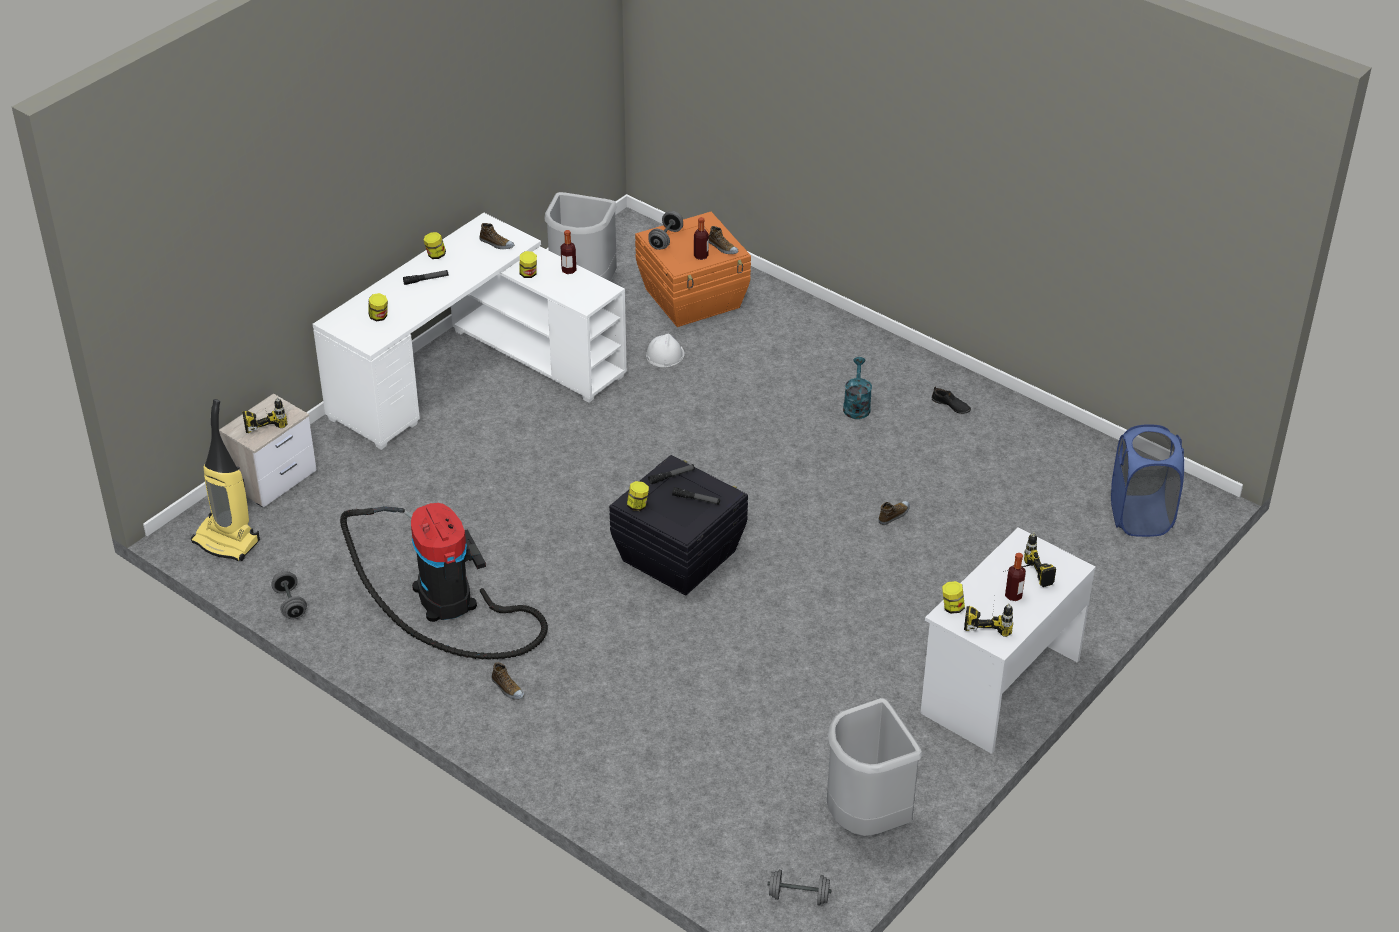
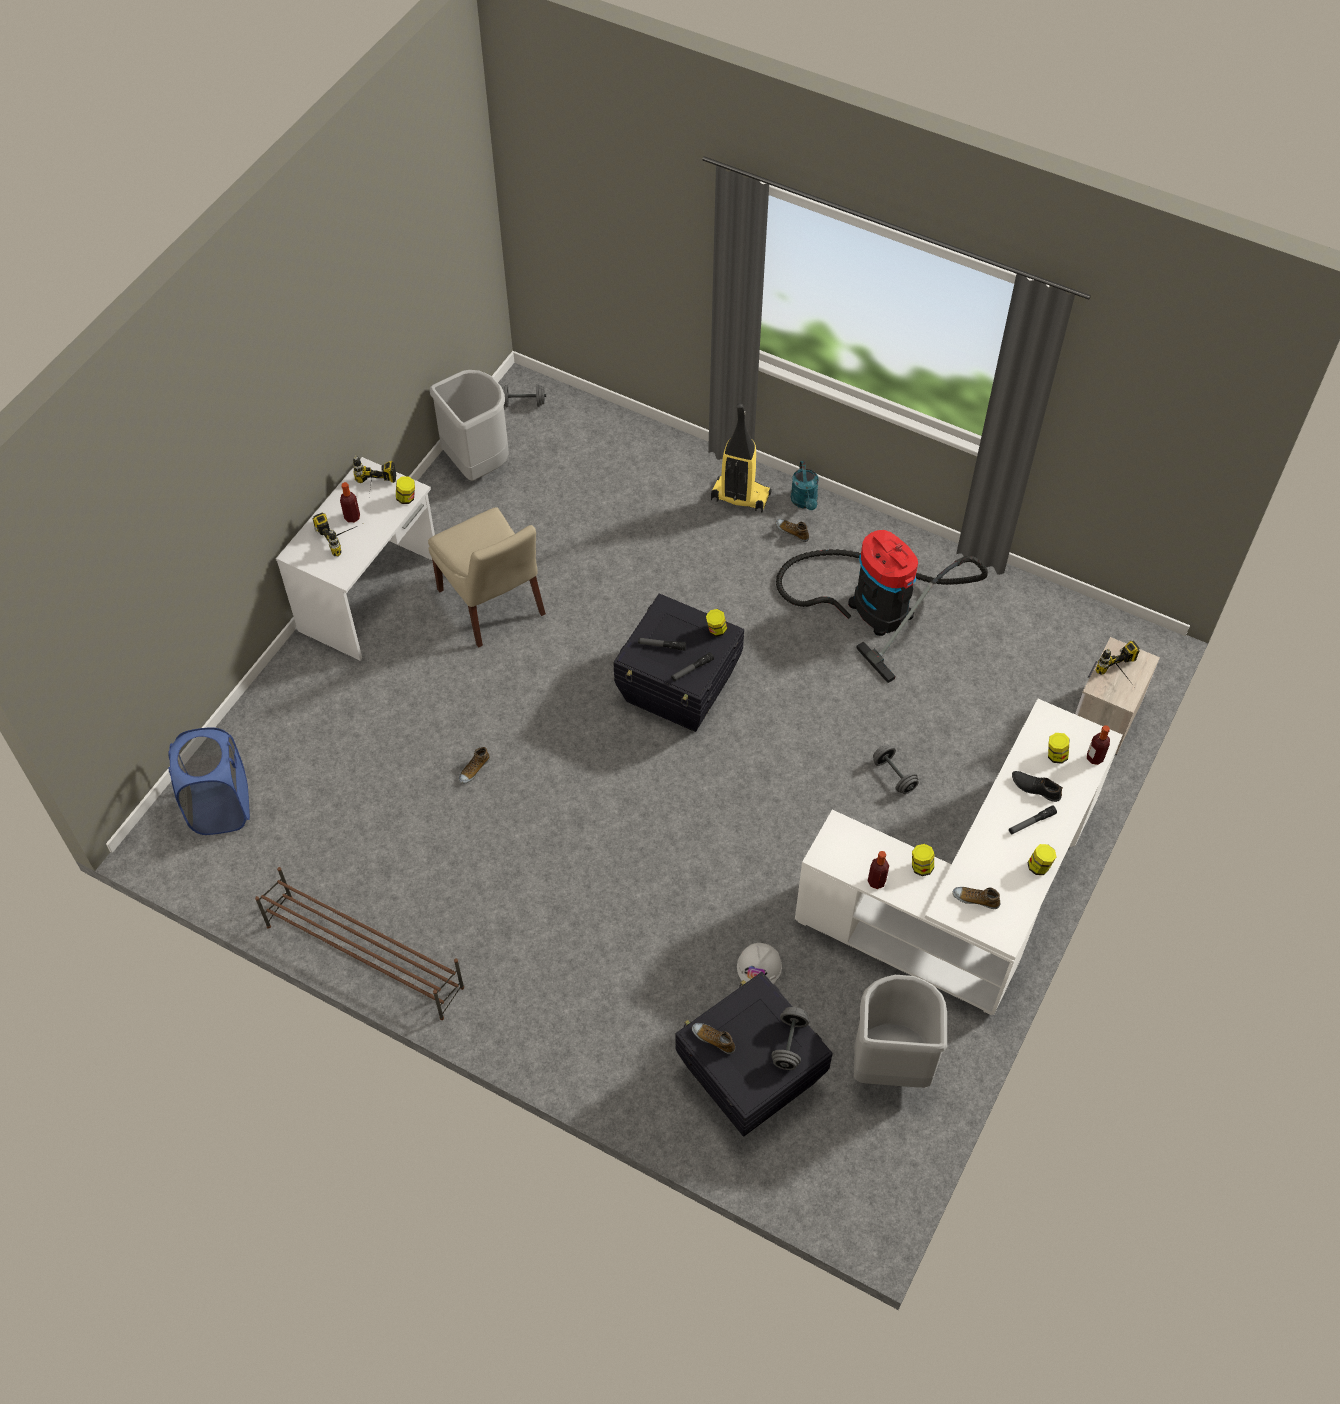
camera: 170 degrees right, 15 degrees up
vacuum cleaner [191,399,260,561] -> vacuum cleaner moved to [711,403,772,512]
grey dumbbell [271,571,307,619] -> grey dumbbell moved to [873,744,919,794]
orange storage box [635,212,751,327] -> black storage box [675,972,833,1137]
bottle [694,217,709,260] -> bottle moved to [1087,725,1110,765]
turquoise watering can [843,357,872,419] -> turquoise watering can moved to [791,461,819,510]
black shoe [932,386,971,414] -> black shoe moved to [1012,771,1063,802]
none -> brown shoe rack [255,867,464,1020]
none -> beige chair [428,507,546,648]

